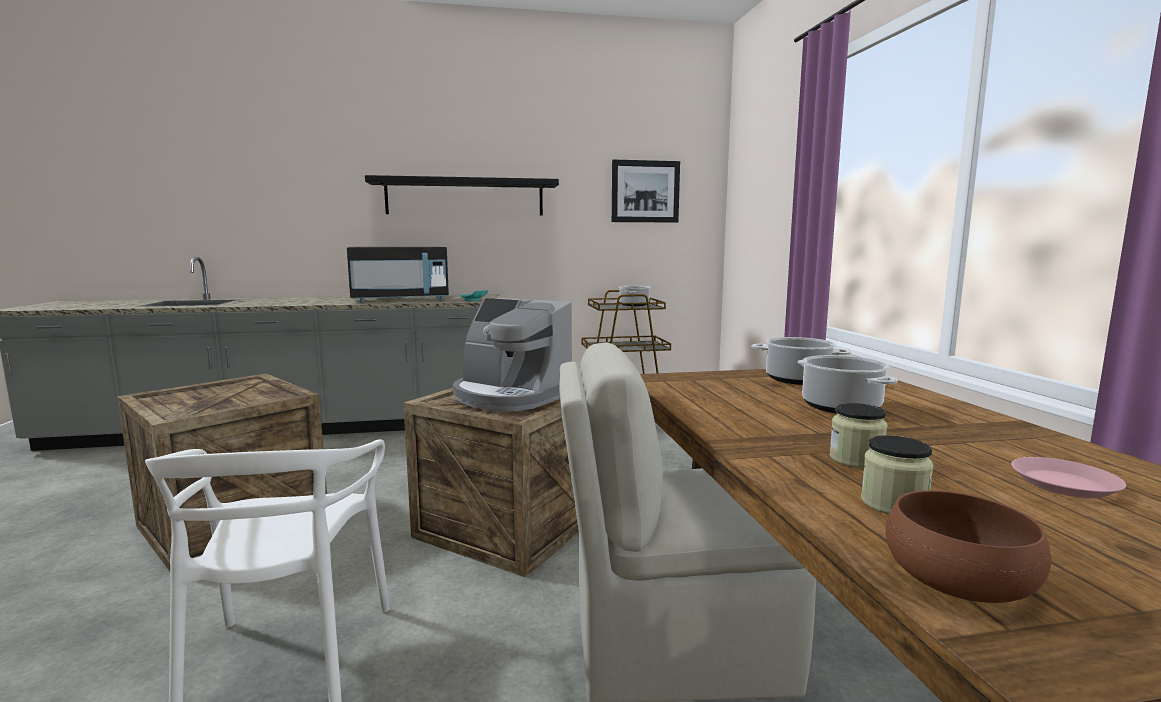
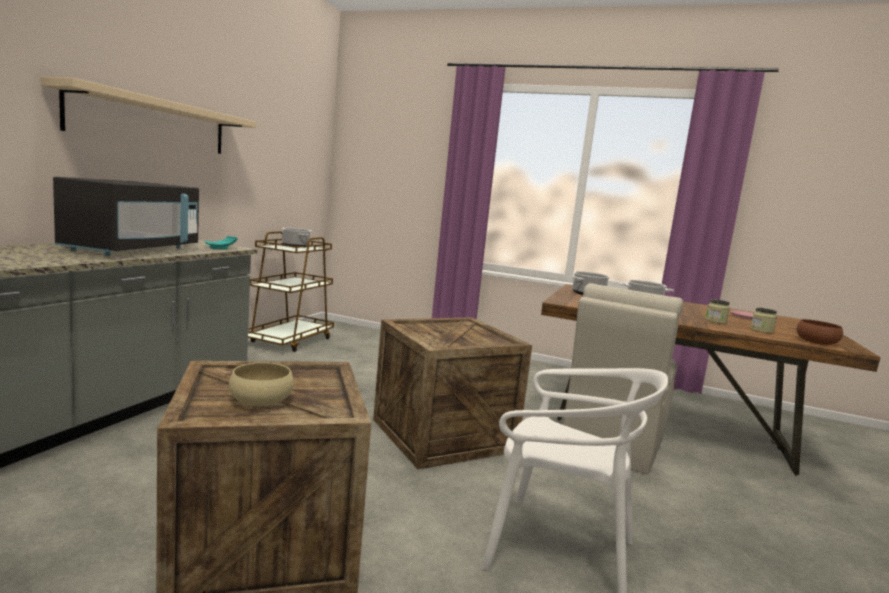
camera: 60 degrees left, 0 degrees up
black shelf [365,175,559,216] -> beige shelf [41,77,256,154]
coffee machine [453,298,572,411] -> none
picture [612,160,680,223] -> none
none -> beige bowl [229,362,294,406]

